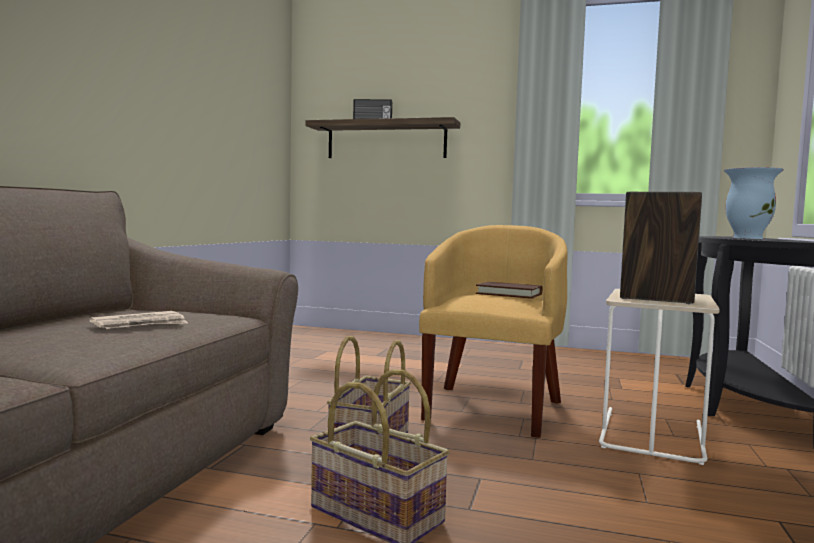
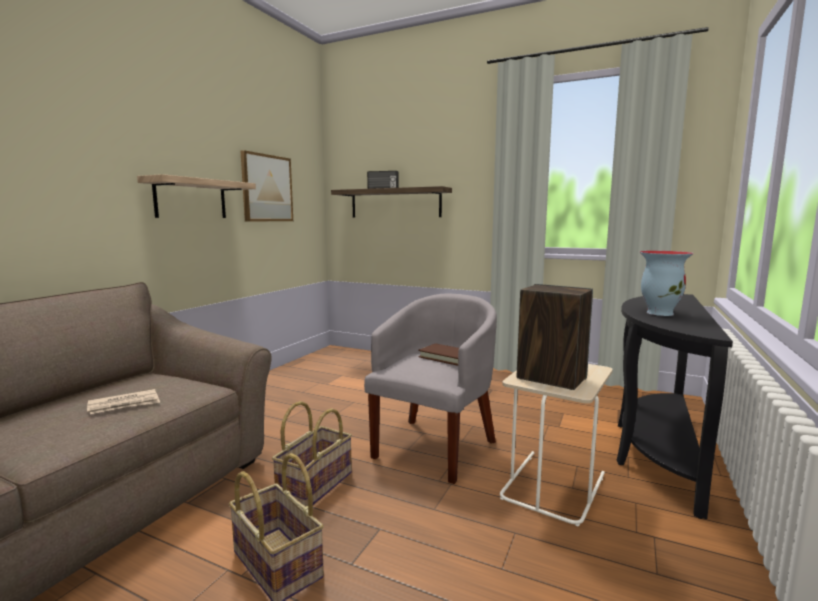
camera: 10 degrees right, 5 degrees up
yellow armchair [419,225,568,438] -> grey armchair [364,294,497,484]
none -> shelf [137,174,256,218]
none -> picture [240,150,293,221]

